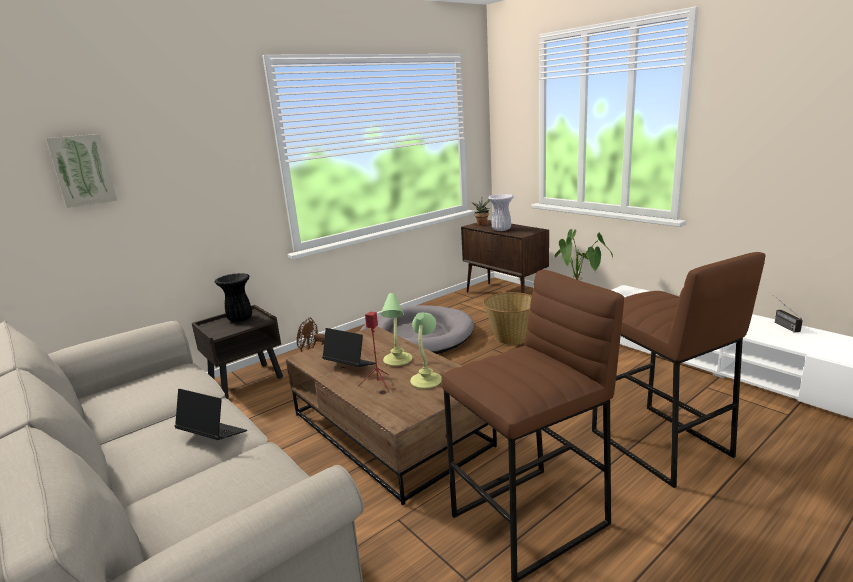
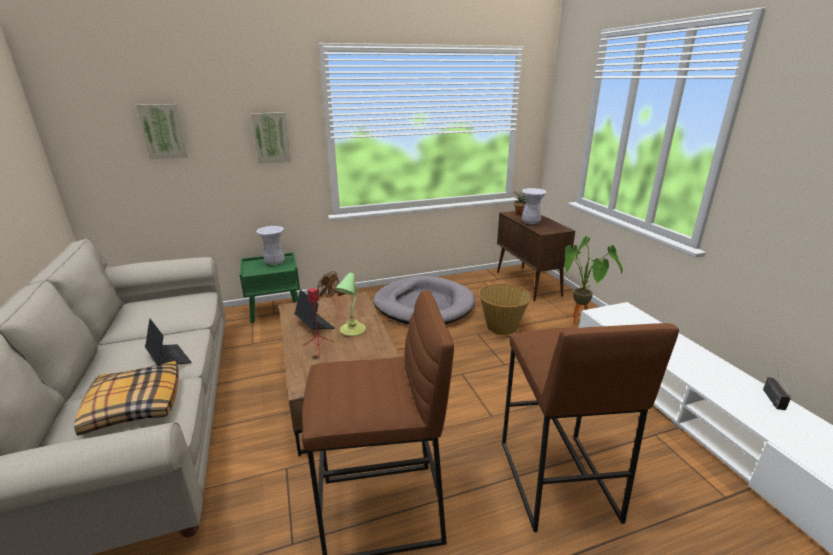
camera: 20 degrees right, 5 degrees up
brown nightstand [192,305,283,399] -> green nightstand [240,252,300,323]
black vase [215,273,252,322] -> white vase [256,226,285,265]
table lamp [410,312,442,389] -> none
none -> pillow [74,361,179,436]
none -> picture [251,112,291,164]

